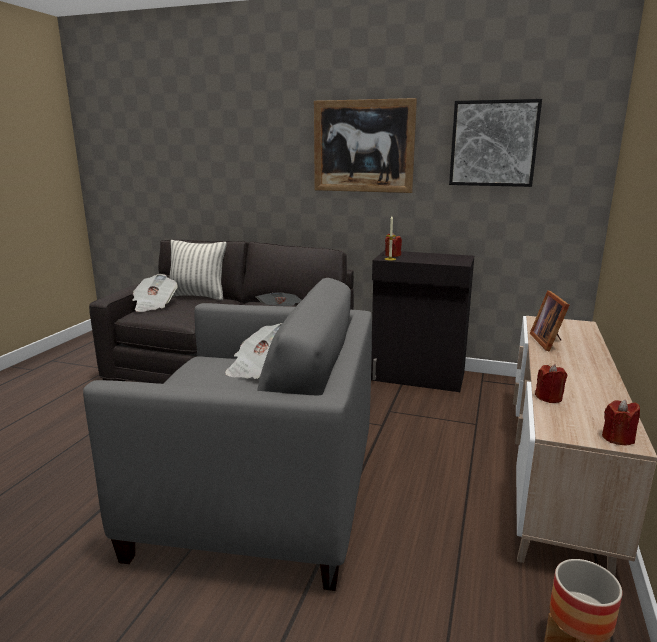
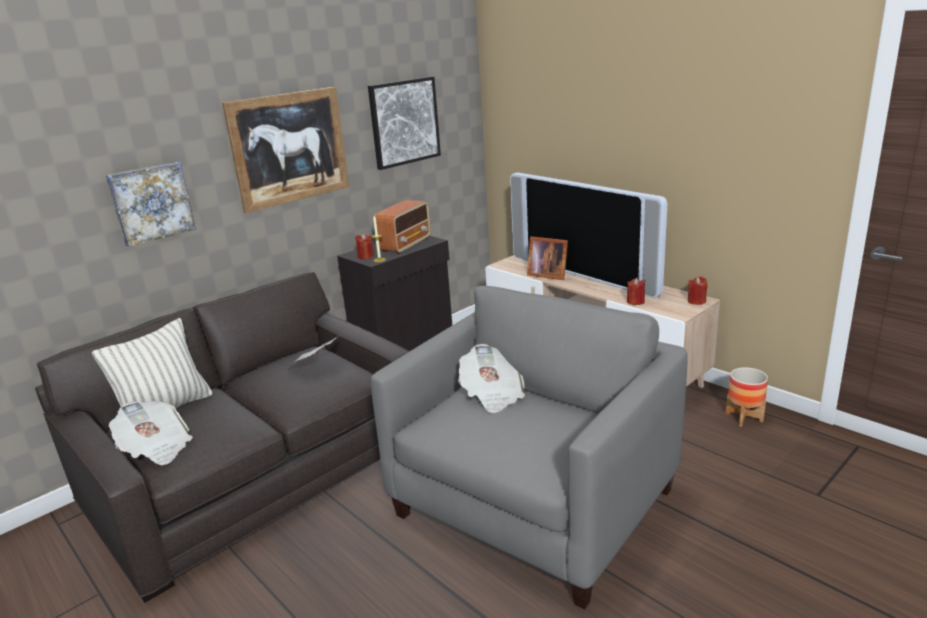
camera: 60 degrees left, 5 degrees up
none -> picture [106,162,196,247]
none -> radio [373,200,431,254]
none -> television [510,172,667,298]

